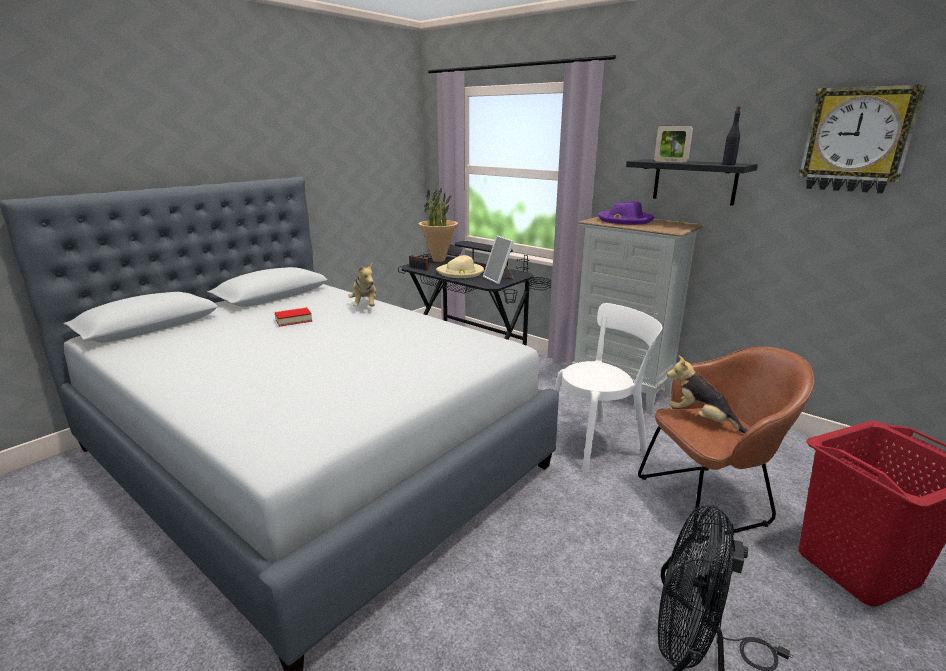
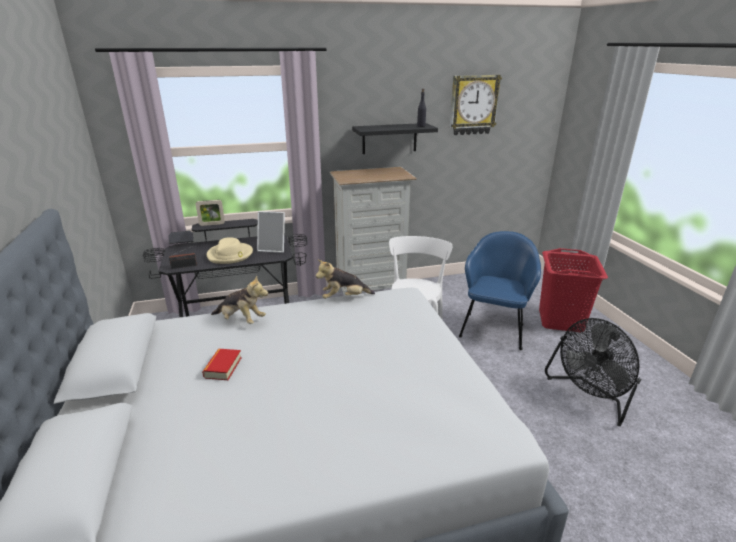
camera: 55 degrees left, 5 degrees up
potted plant [418,187,458,262] -> none
purple hat [598,201,654,225] -> none
brown armchair [638,347,814,544] -> blue armchair [459,231,541,350]
picture frame [654,126,693,163] -> picture frame moved to [196,200,225,226]
plush toy [667,355,747,434] -> plush toy moved to [316,260,375,299]

